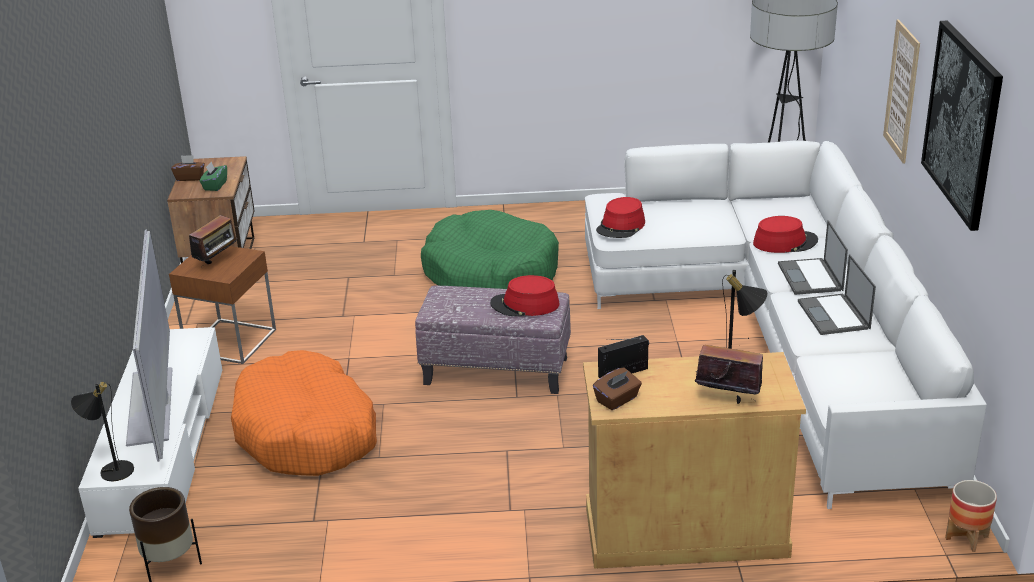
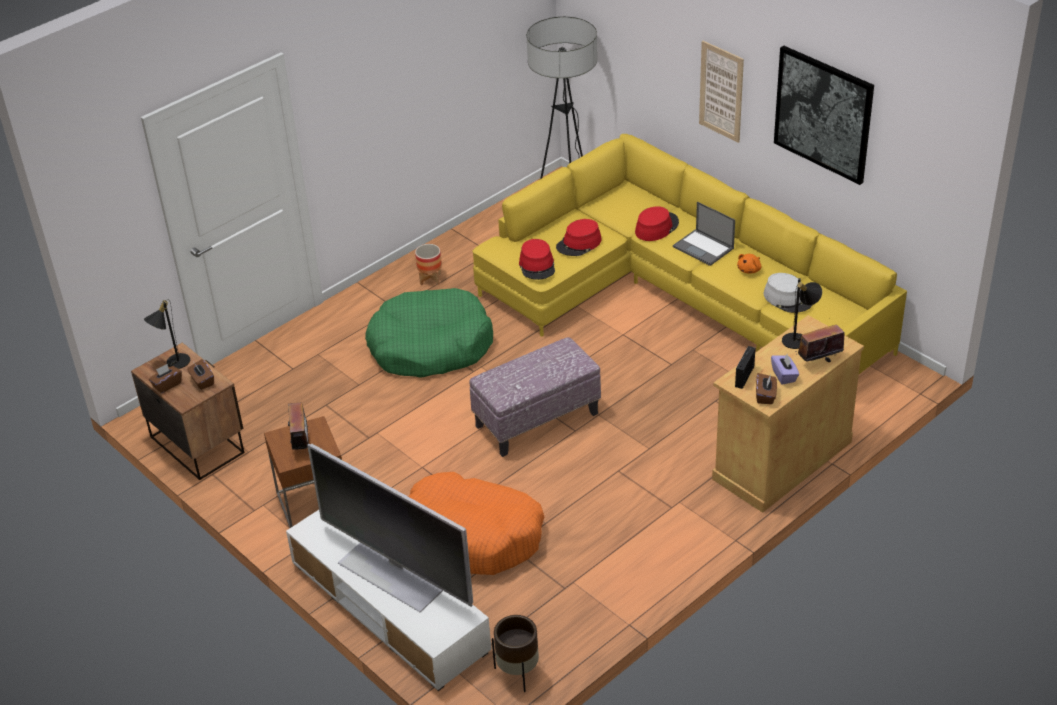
camera: 40 degrees left, 10 degrees up
black table lamp [71,382,134,481] -> black table lamp moved to [144,299,190,369]
green tissue box [199,161,227,191] -> brown tissue box [187,359,214,390]
red hat [490,275,560,316] -> red hat moved to [556,219,602,256]
white sofa [585,141,987,509] -> yellow sofa [472,134,907,374]
laptop [798,254,876,335] -> orange plush toy [737,254,762,274]
planter [945,480,997,552] -> planter moved to [415,244,442,285]
none -> grey hat [764,273,812,313]
none -> purple tissue box [771,354,799,385]

